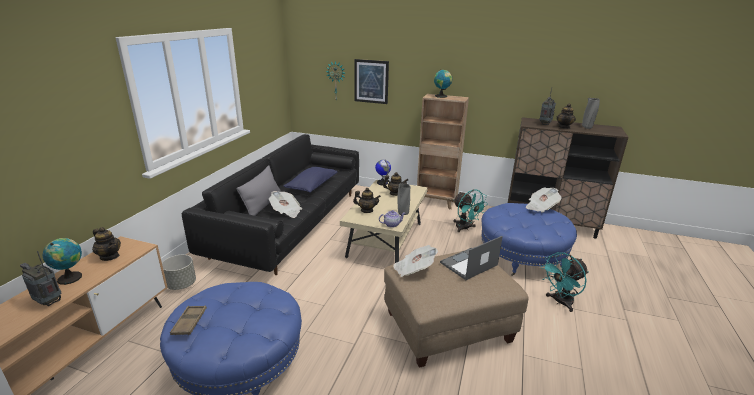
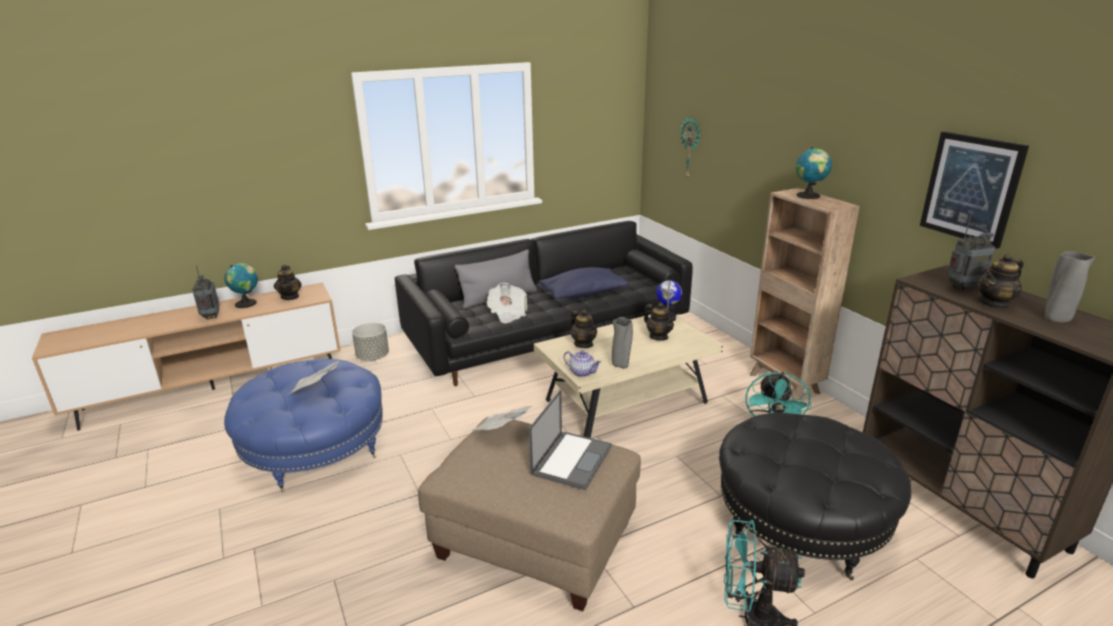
camera: 45 degrees right, 0 degrees up
brown tray [170,305,207,335] -> none
picture [354,59,389,104] -> picture moved to [920,132,1029,249]
laptop [440,236,503,280] -> laptop turned 105 degrees clockwise [529,390,612,490]
blue ottoman [481,203,577,276] -> black ottoman [719,412,911,580]
newspaper [526,188,562,212] -> newspaper moved to [289,360,340,394]

